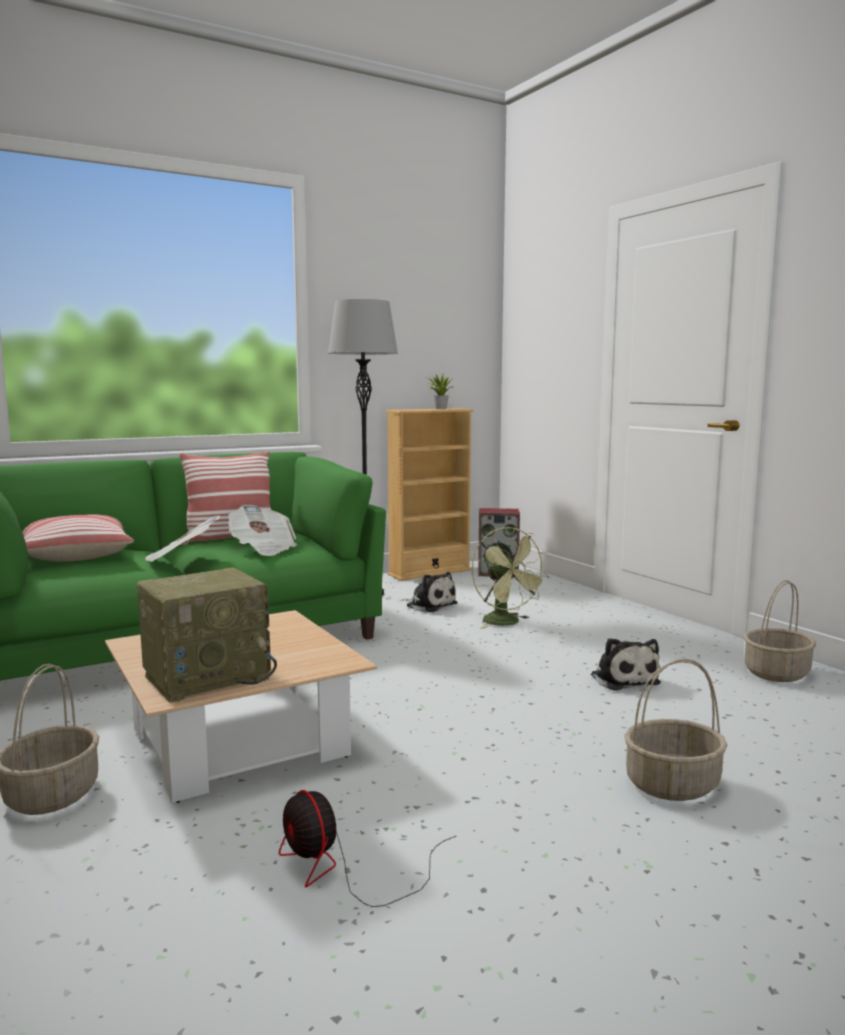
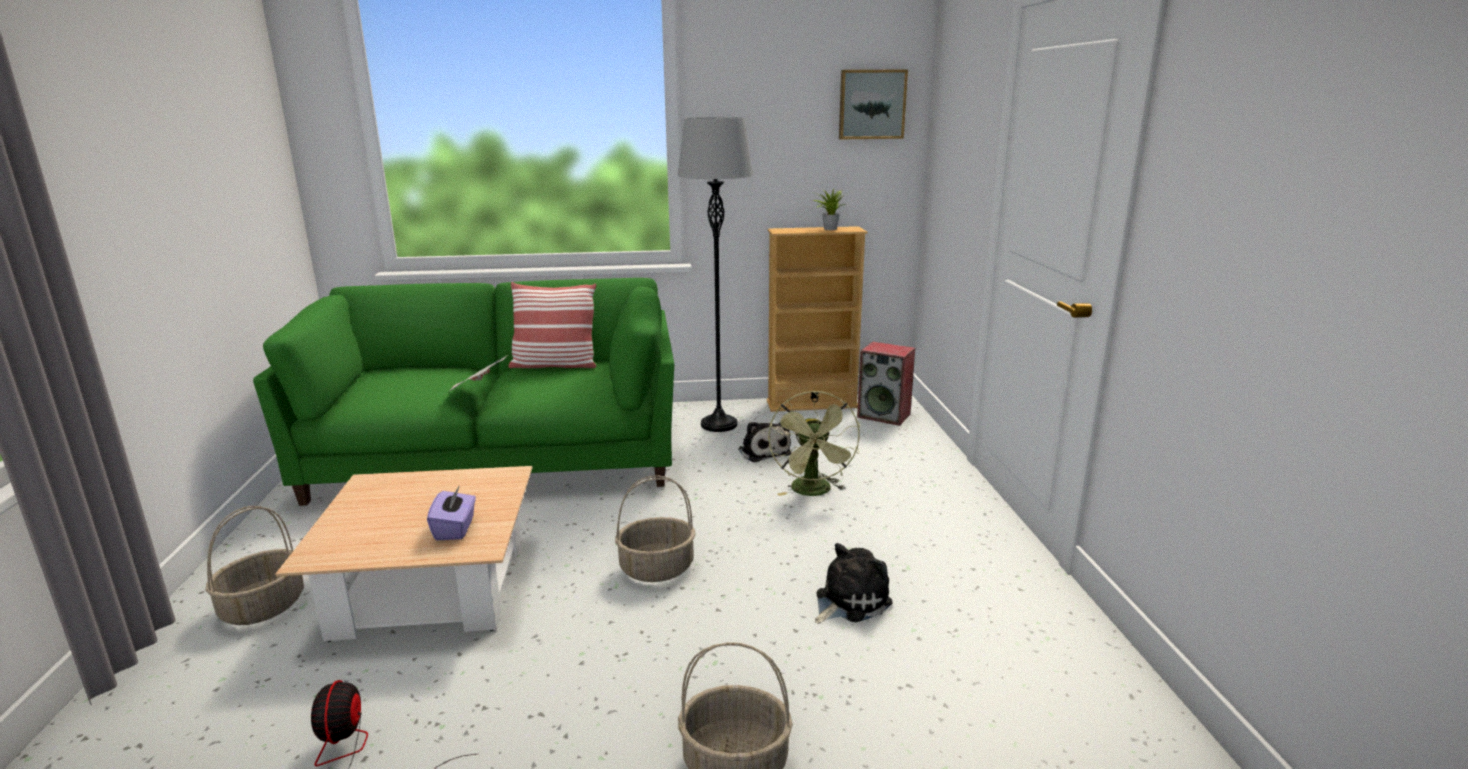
camera: 25 degrees right, 10 degrees up
pillow [22,514,134,562] -> none
radio [137,568,277,703] -> none
newspaper [228,505,297,556] -> none
plush toy [591,638,661,691] -> plush toy turned 135 degrees counterclockwise [815,543,893,624]
basket [744,580,816,682] -> basket moved to [615,475,696,582]
none -> purple tissue box [427,485,476,540]
none -> picture [839,70,908,139]

